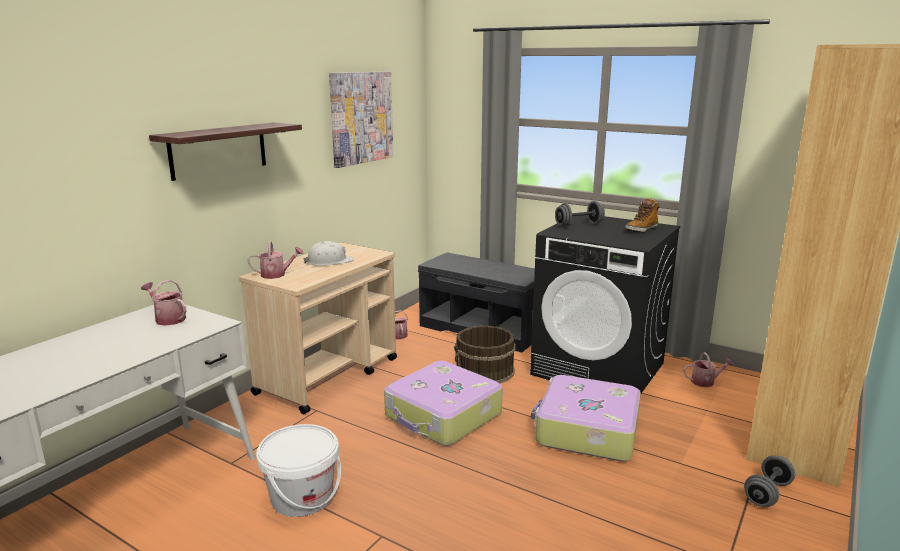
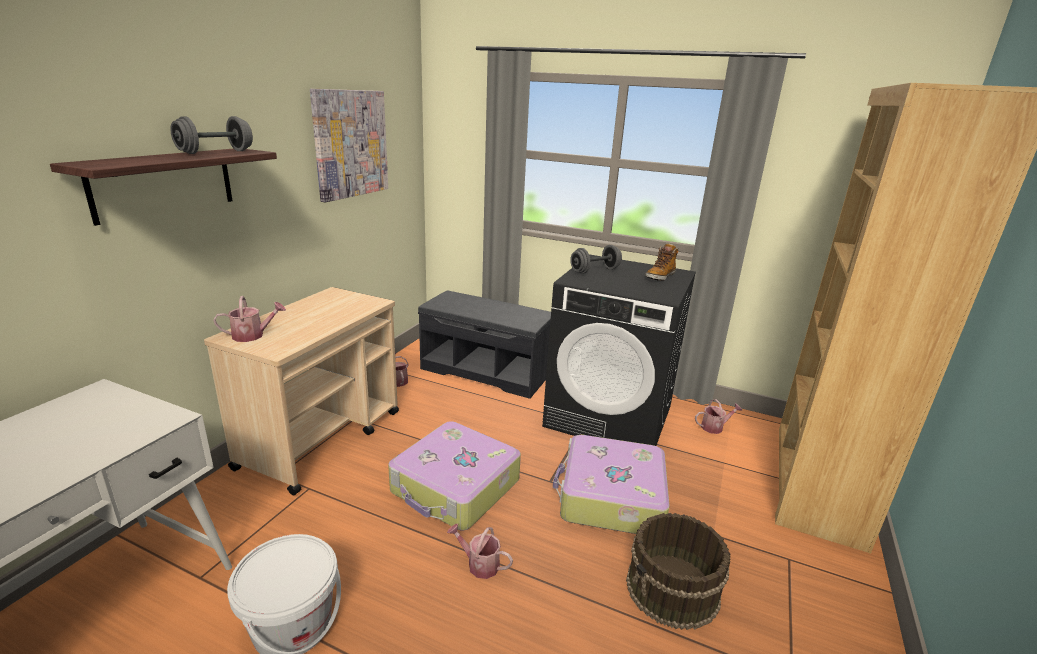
camera: 10 degrees left, 5 degrees up
watering can [141,280,186,326] -> watering can moved to [447,524,513,579]
white hard hat [303,241,353,266] -> none
brown bucket [454,326,516,384] -> brown bucket moved to [626,513,731,630]
grey dumbbell [744,455,795,507] -> grey dumbbell moved to [170,116,253,154]

